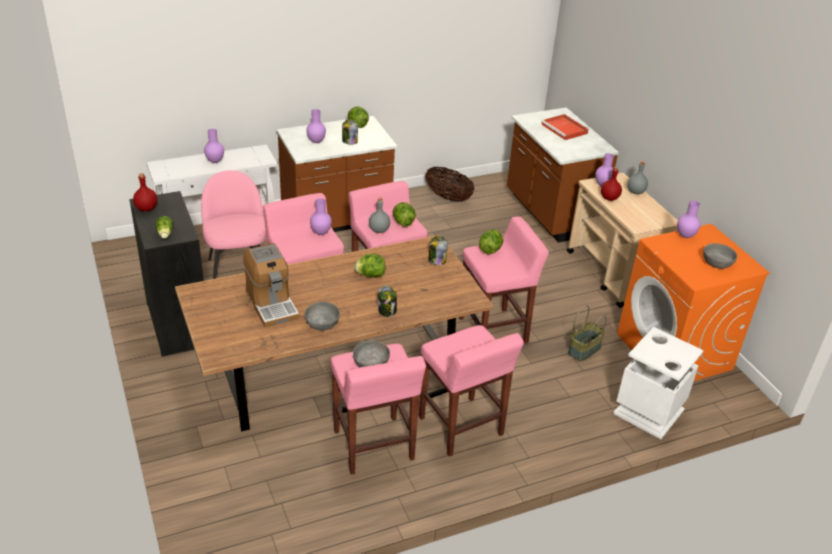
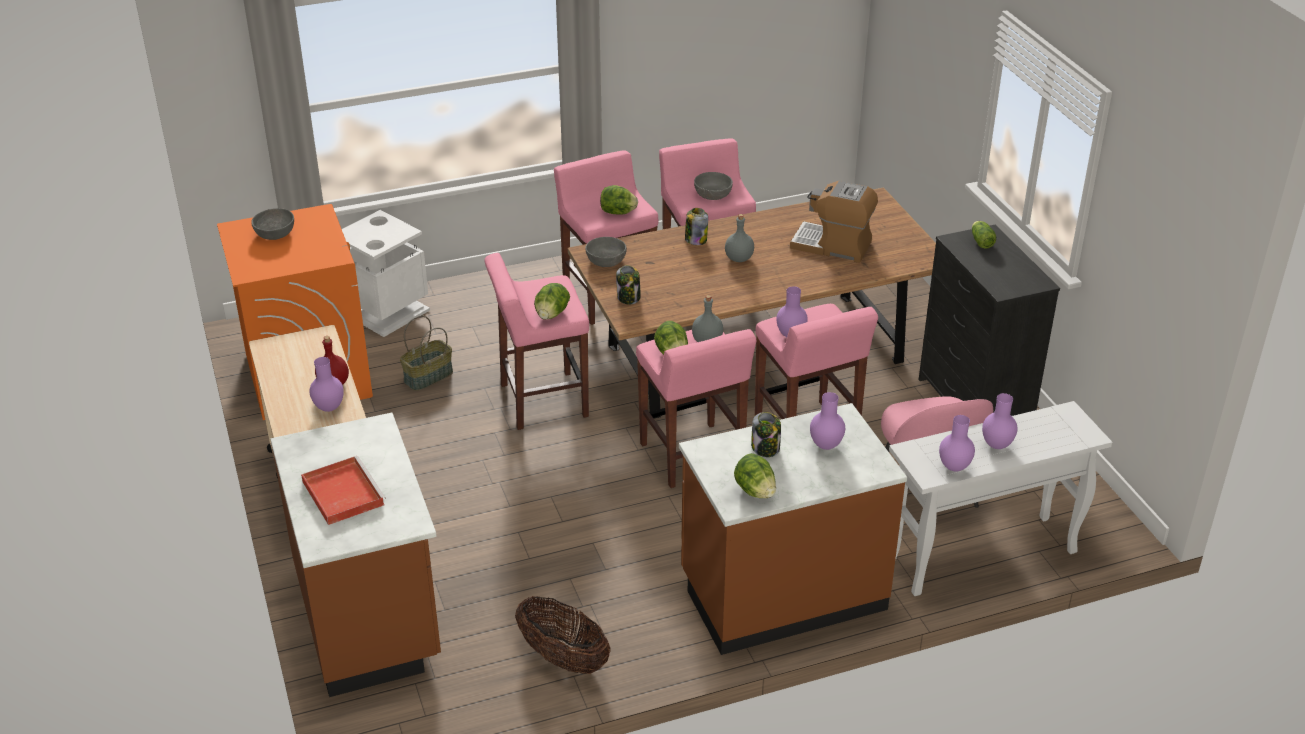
camera: 175 degrees left, 0 degrees up
red bottle [133,173,157,211] -> none
coffee machine [243,243,300,328] -> coffee machine turned 45 degrees counterclockwise [790,181,878,263]
grey bowl [304,302,340,331] -> grey bowl moved to [585,237,627,267]
lettuce [354,254,386,277] -> lettuce moved to [600,185,638,215]
grey bottle [627,161,648,194] -> grey bottle moved to [725,214,754,262]
purple vase [677,200,700,238] -> purple vase moved to [939,415,975,472]

